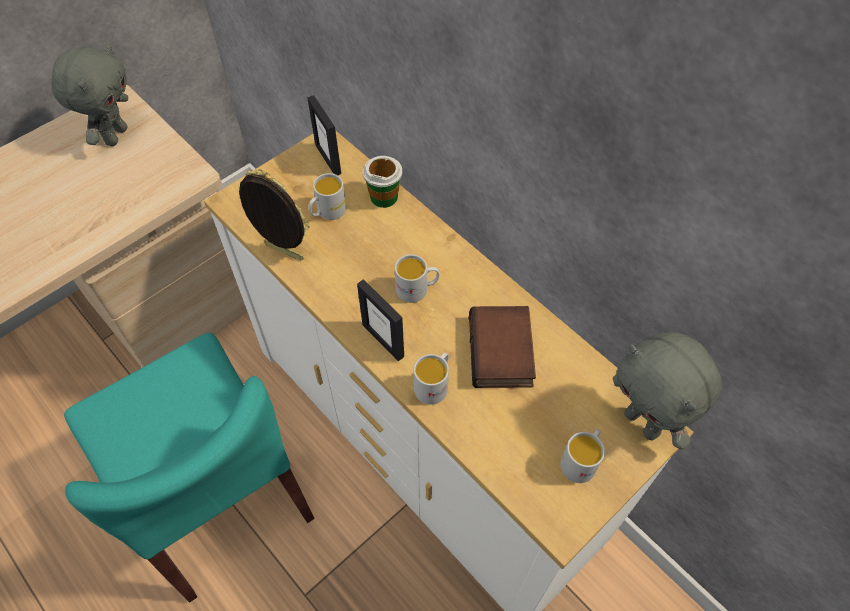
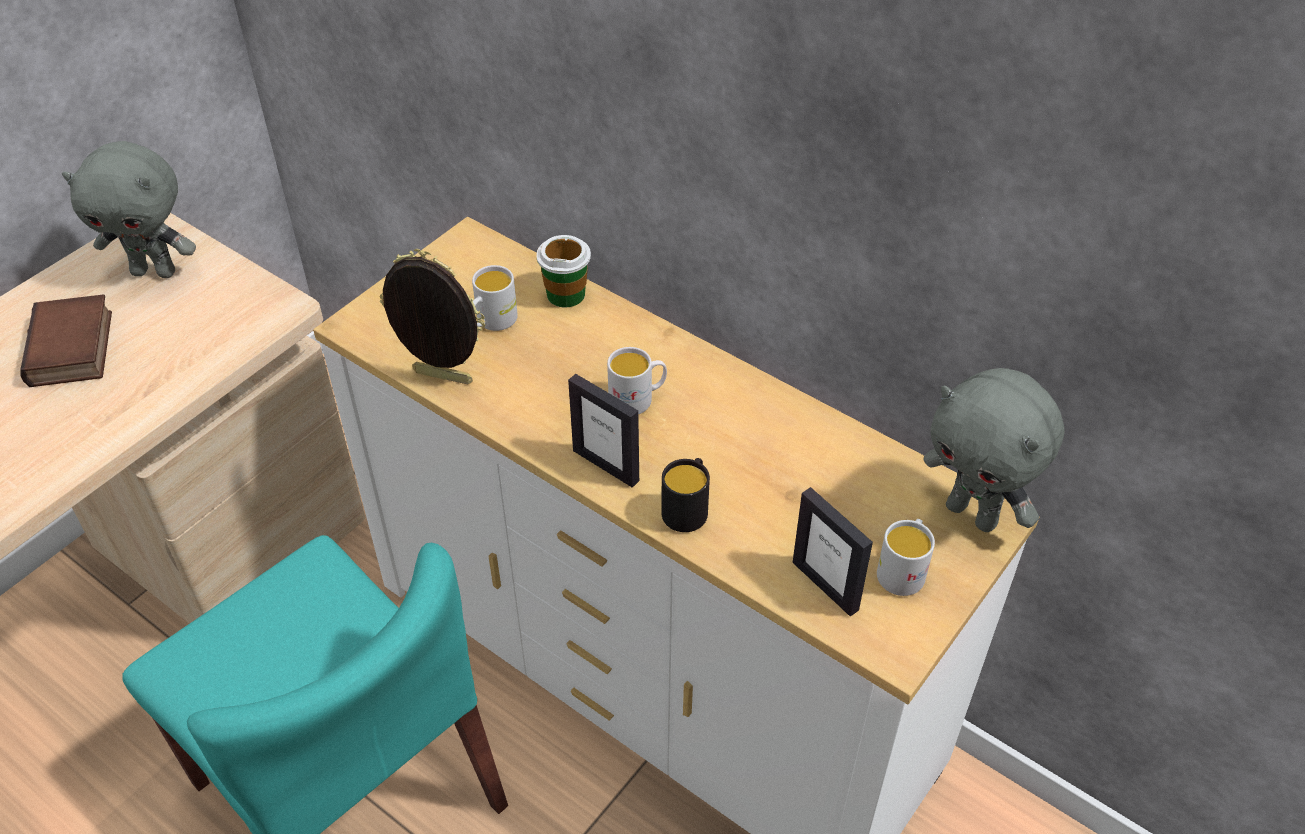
camera: 10 degrees left, 10 degrees down
grey plush toy [52,44,128,146] -> grey plush toy turned 90 degrees clockwise [62,141,196,278]
picture frame [307,95,341,175] -> picture frame moved to [793,487,873,617]
white mug [413,352,449,404] -> black mug [661,458,710,532]
book [469,306,536,388] -> book moved to [20,294,112,387]

